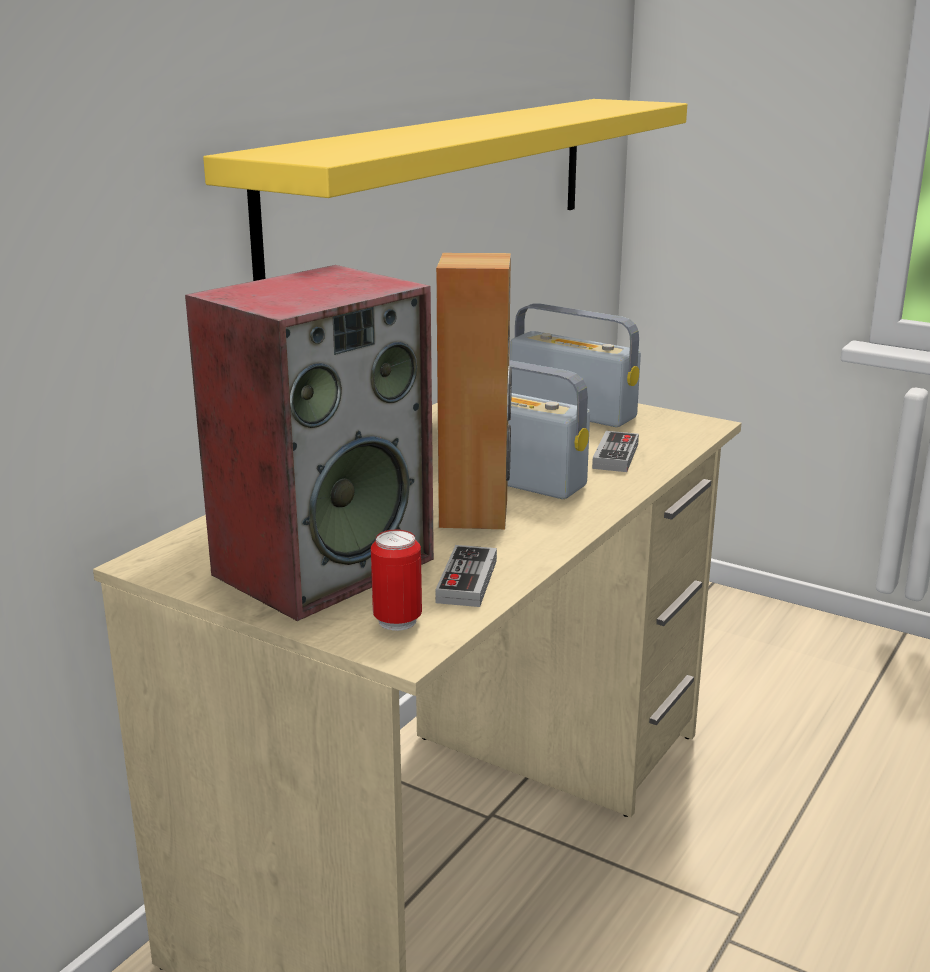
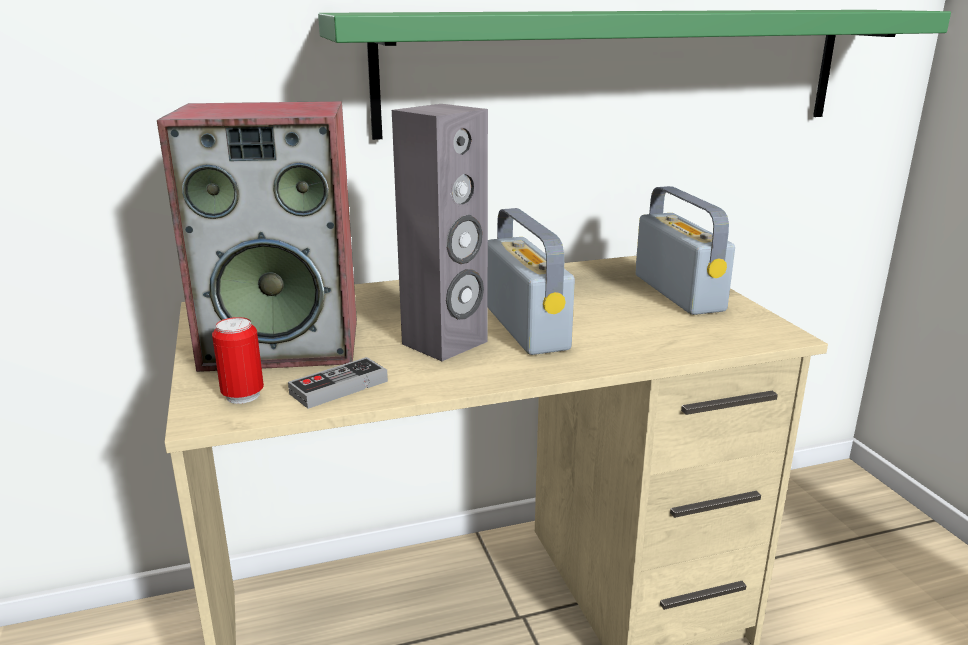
camera: 40 degrees right, 0 degrees up
yellow shelf [203,99,687,281] -> green shelf [318,10,951,140]
brown speaker [436,253,512,529] -> grey speaker [392,104,488,361]
game controller [592,431,639,472] -> none

